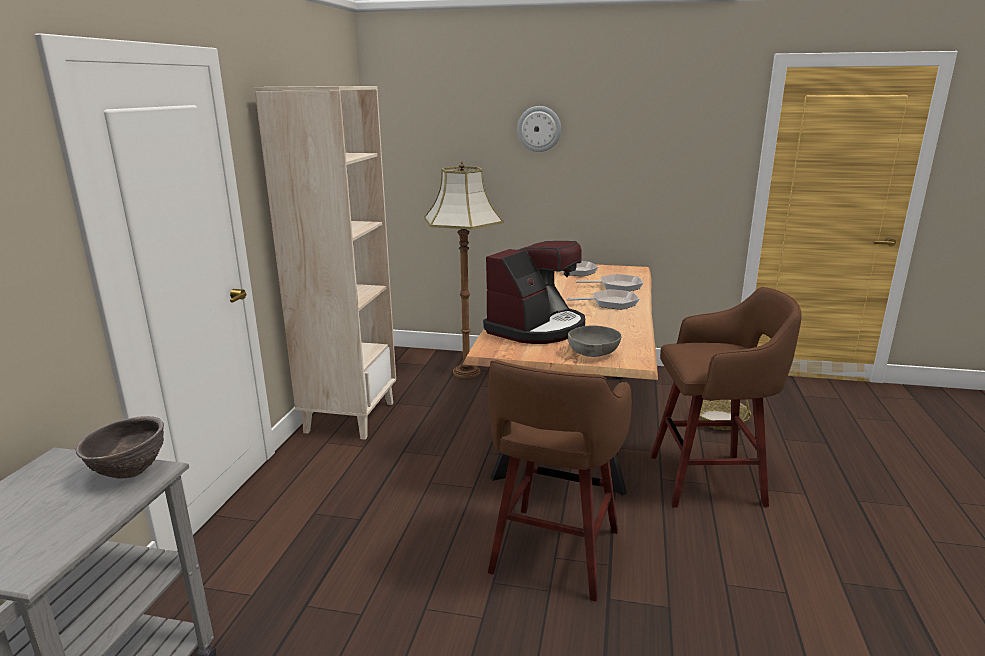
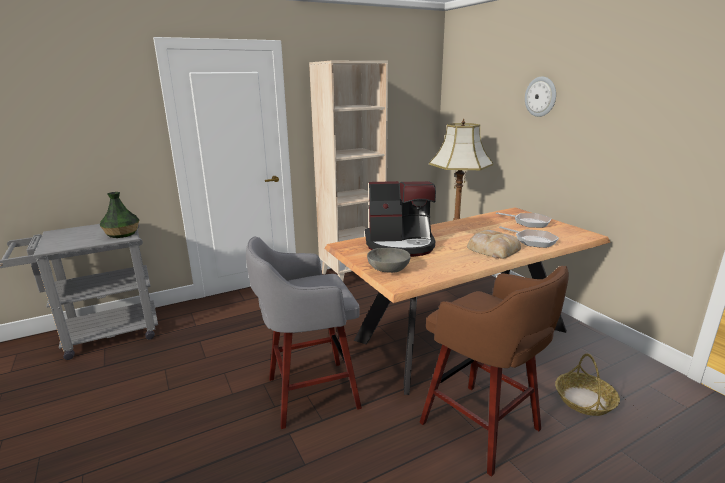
camera: 50 degrees right, 0 degrees up
brown bowl [75,416,164,479] -> vase [100,192,139,238]
brown stool [488,360,632,602] -> grey stool [246,236,362,429]
frying pan [566,289,639,310] -> bread [467,230,521,259]

